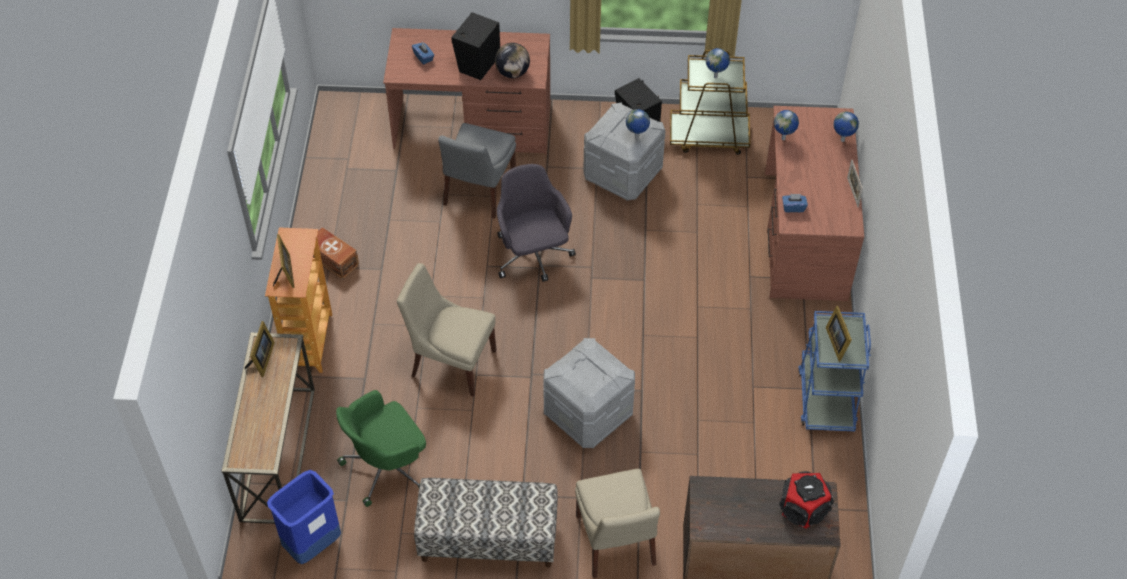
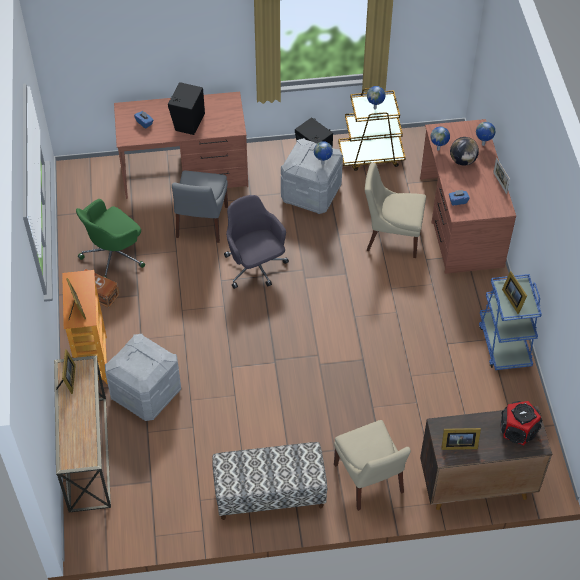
camera: 10 degrees left, 0 degrees up
blue trash can [267,470,341,564] -> none
green office chair [336,390,426,507] -> green office chair moved to [76,199,145,279]
beige chair [397,263,497,397] -> beige chair moved to [365,162,426,258]
globe [495,43,530,78] -> globe moved to [450,137,479,166]
grey storage box [543,338,635,448] -> grey storage box moved to [105,334,181,421]
none -> picture frame [441,428,481,450]

